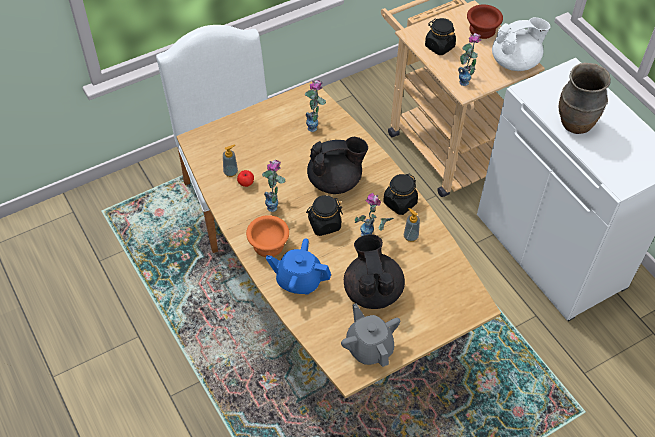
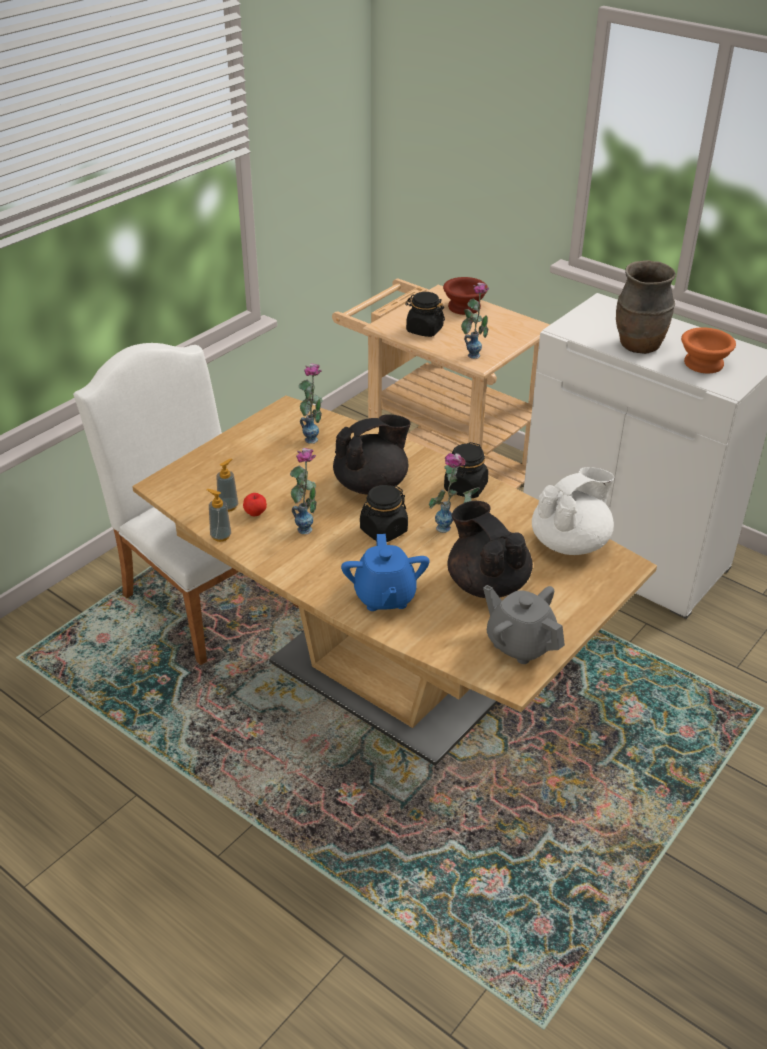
camera: 20 degrees left, 15 degrees down
orange bowl [246,215,289,257] -> orange bowl moved to [681,327,736,373]
blue teapot [266,238,331,295] -> blue teapot turned 90 degrees counterclockwise [341,534,430,611]
soap dispenser [404,208,420,242] -> soap dispenser moved to [207,489,231,542]
white teapot [492,17,551,71] -> white teapot moved to [532,467,614,555]

